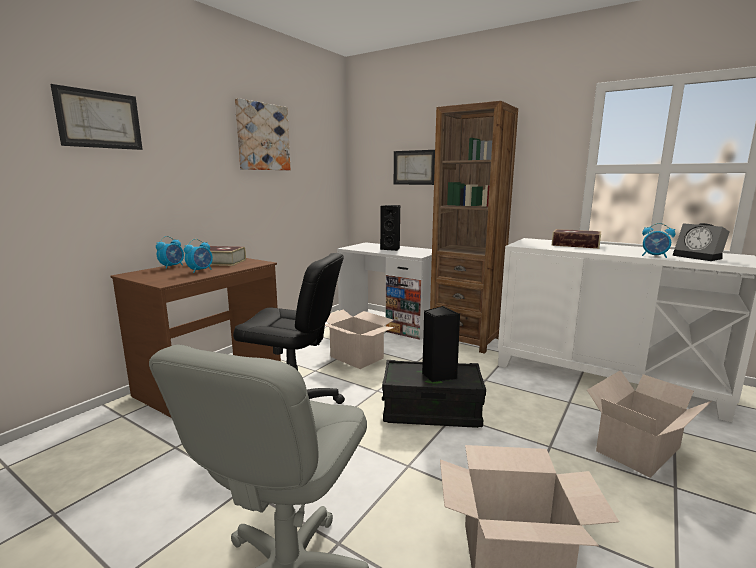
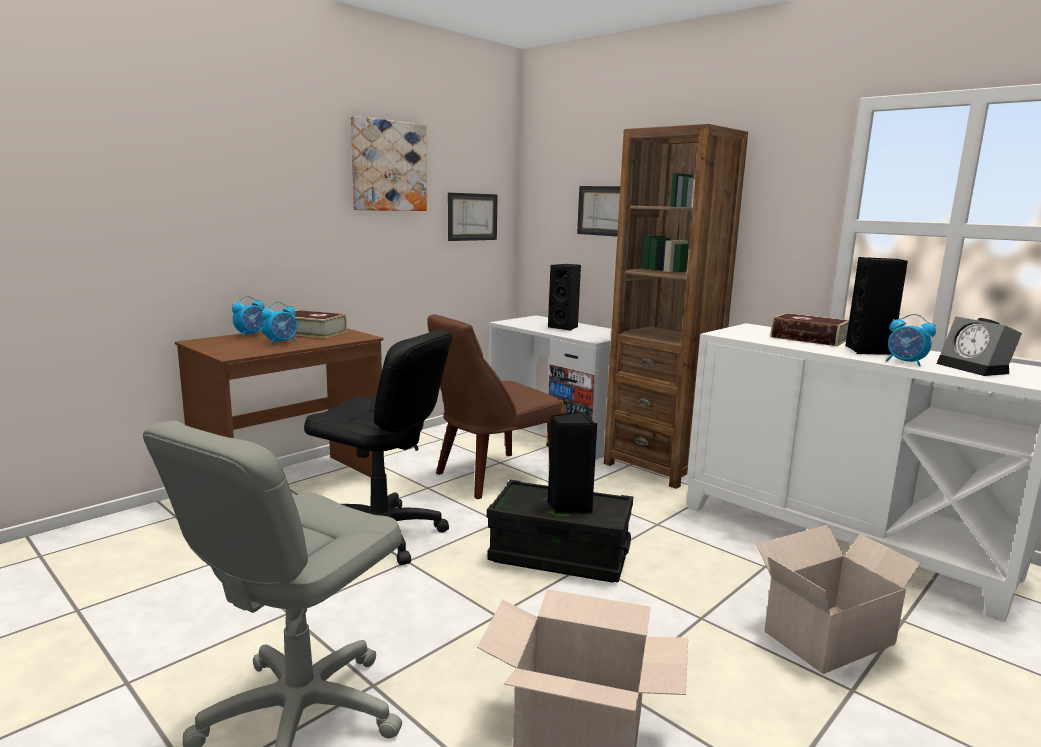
camera: 10 degrees right, 0 degrees up
picture [51,84,143,150] -> picture moved to [448,193,498,241]
cardboard box [325,310,395,369] -> brown chair [427,314,561,499]
none -> black speaker [845,257,908,355]

